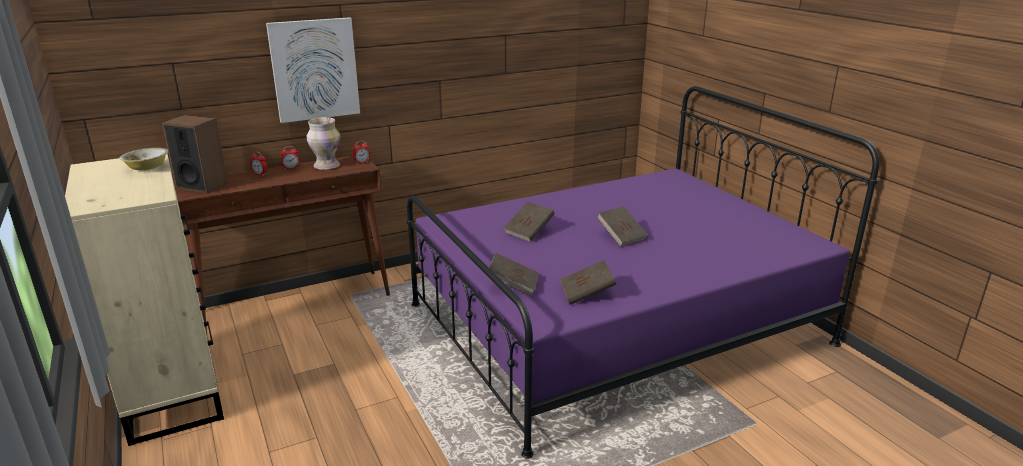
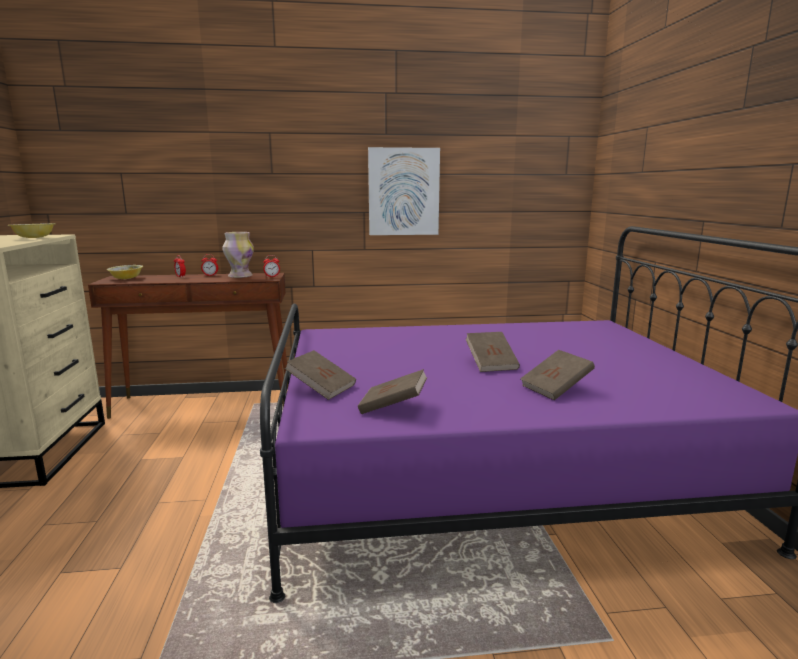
camera: 20 degrees right, 10 degrees down
speaker [162,115,228,193] -> bowl [107,265,143,279]
picture [266,17,360,123] -> picture moved to [368,147,440,235]
brown book [503,202,555,242] -> brown book moved to [520,350,595,400]

